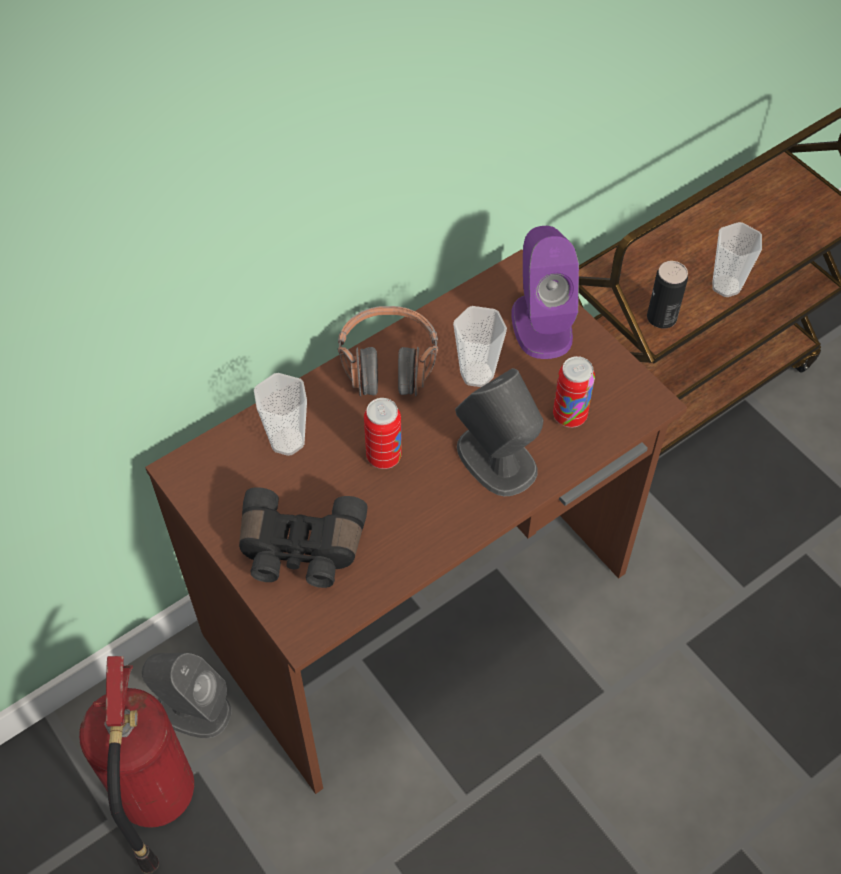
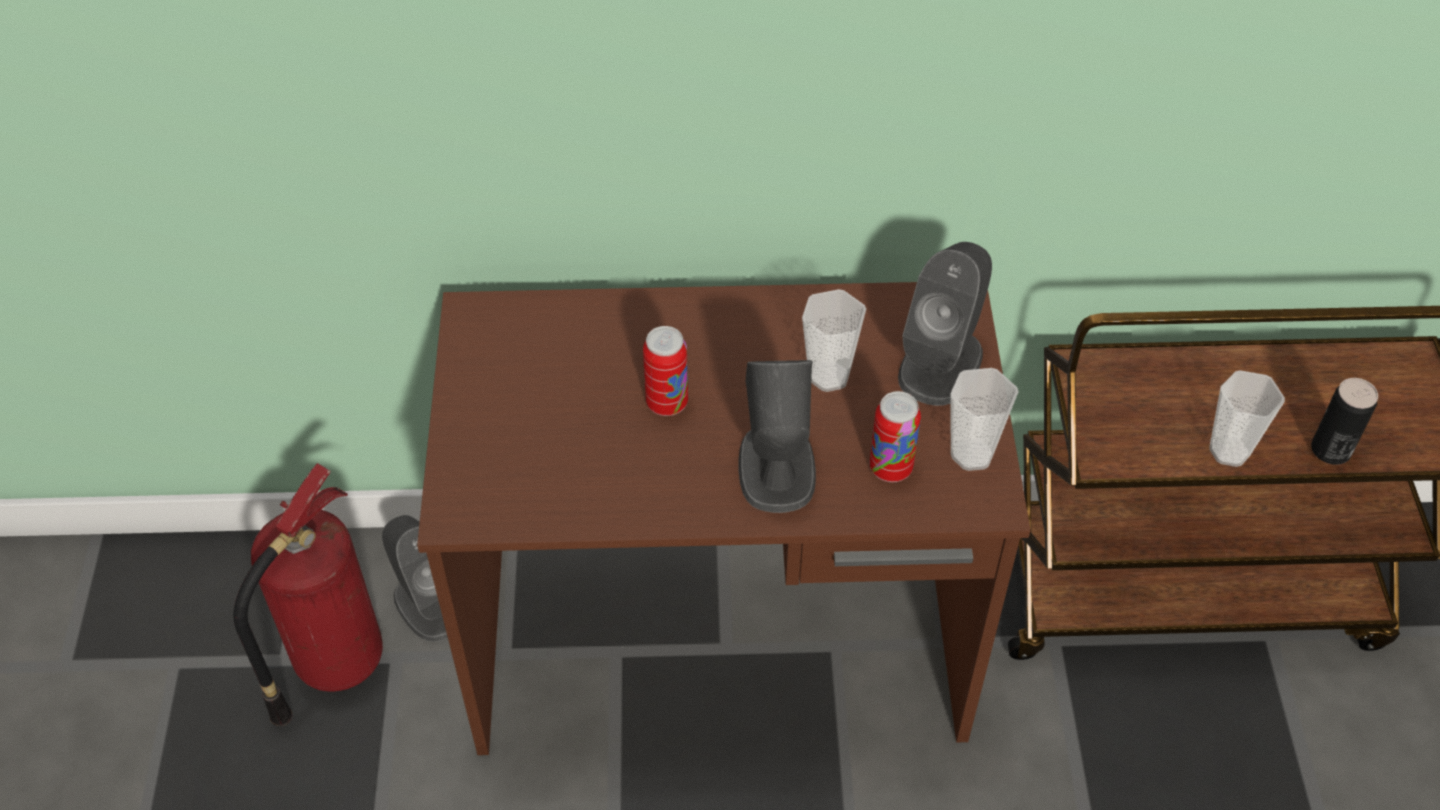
camera: 35 degrees right, 5 degrees down
black binoculars [239,487,368,588] -> none
cup [254,373,307,456] -> cup moved to [950,368,1019,471]
headphones [338,306,438,397] -> none
purple speaker [512,226,579,359] -> grey speaker [898,242,992,406]
can [647,261,688,329] -> can moved to [1311,378,1378,465]

